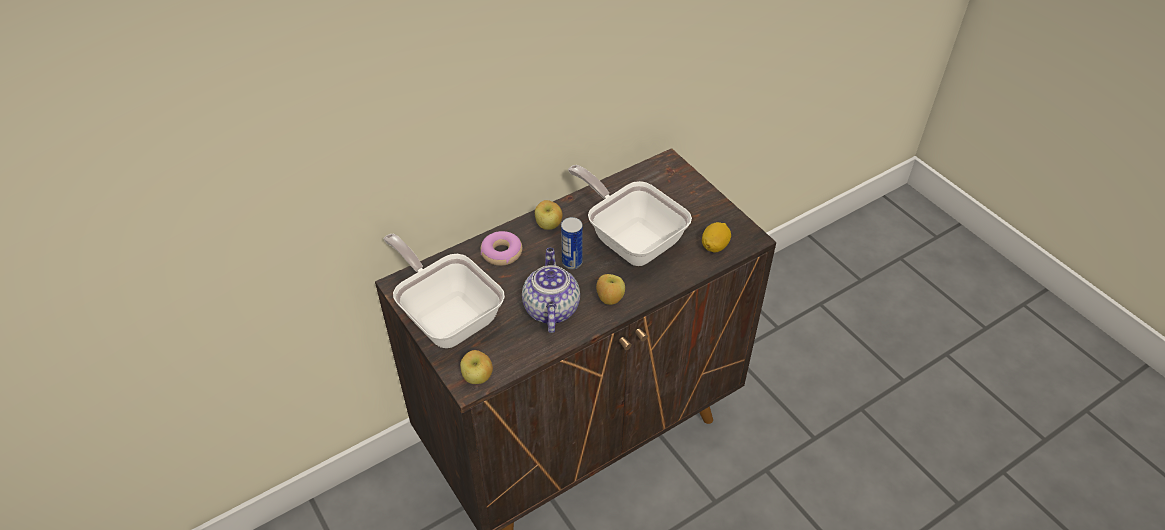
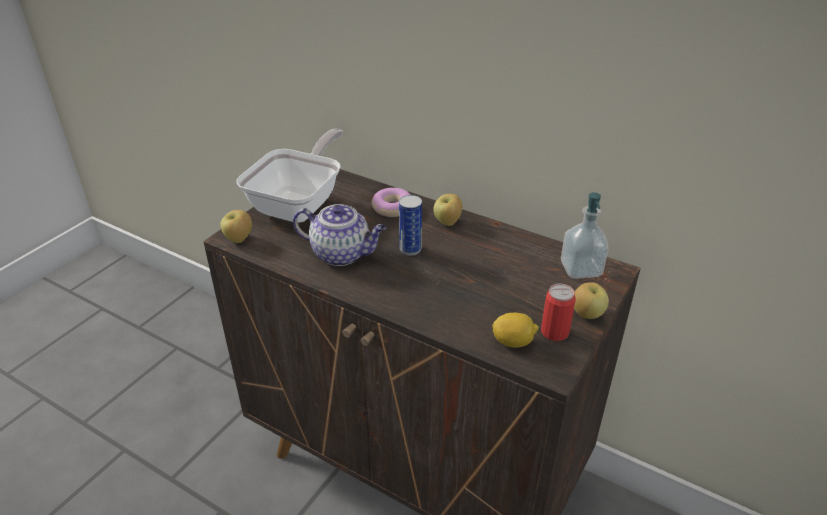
camera: 65 degrees right, 10 degrees down
teapot [522,248,580,333] -> teapot turned 45 degrees clockwise [293,204,386,266]
frying pan [568,165,692,266] -> none
apple [596,274,625,305] -> apple moved to [574,282,609,319]
none -> can [541,284,576,341]
none -> soap dispenser [561,192,609,279]

